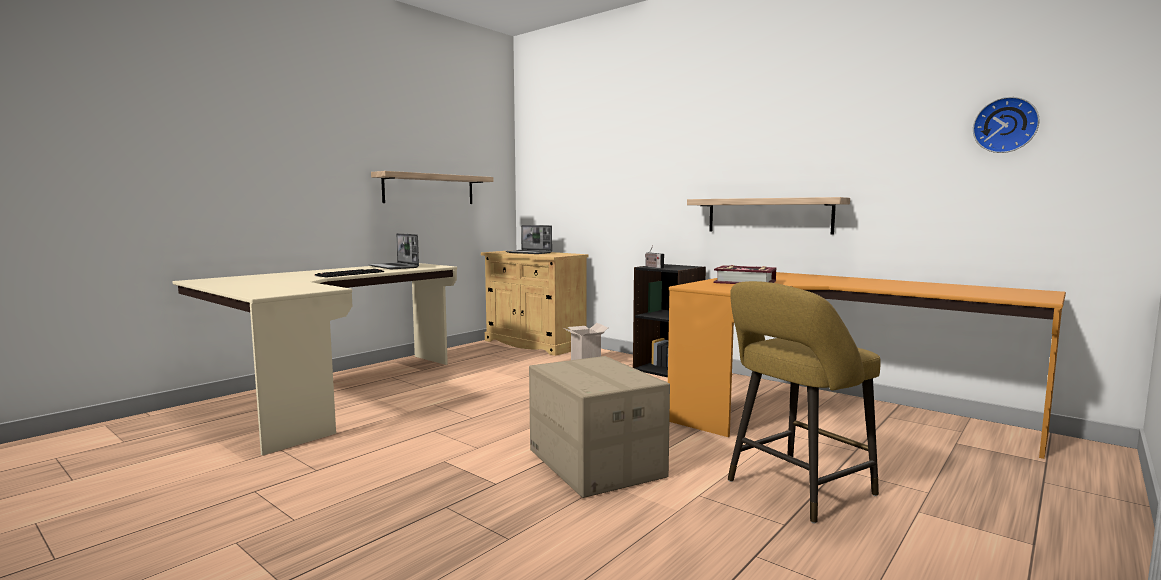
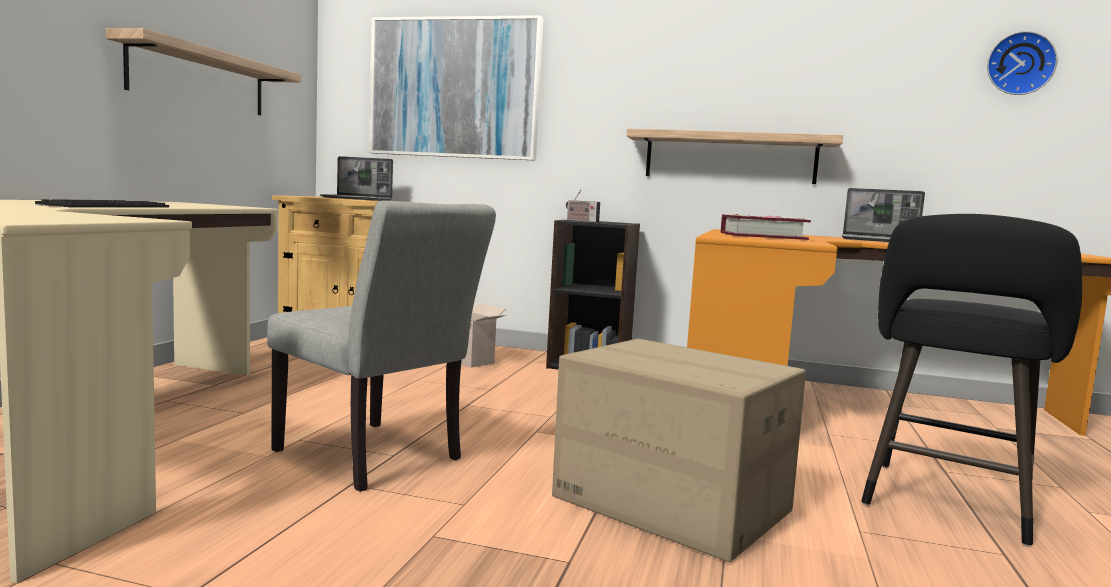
camera: 25 degrees left, 0 degrees up
laptop [369,233,419,269] -> laptop moved to [842,188,925,242]
yellow stool [728,281,881,524] -> black stool [861,214,1082,547]
none -> grey chair [267,200,496,492]
none -> picture [369,15,543,161]

